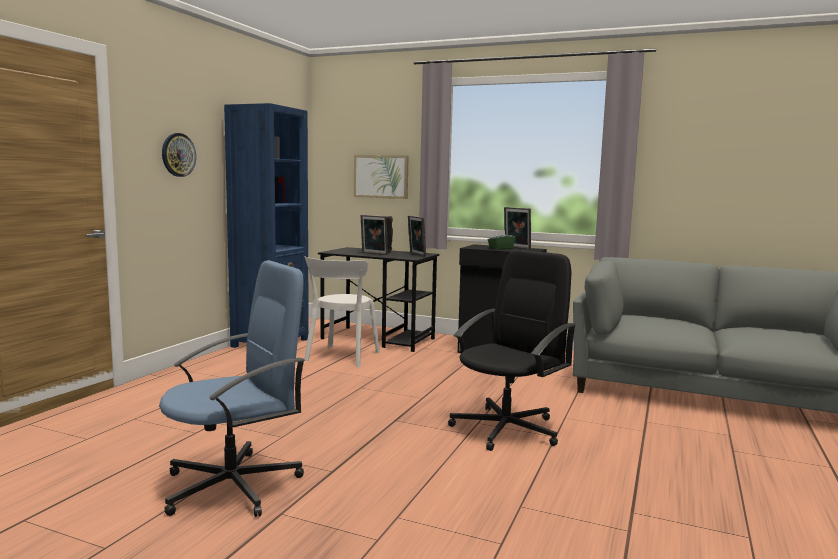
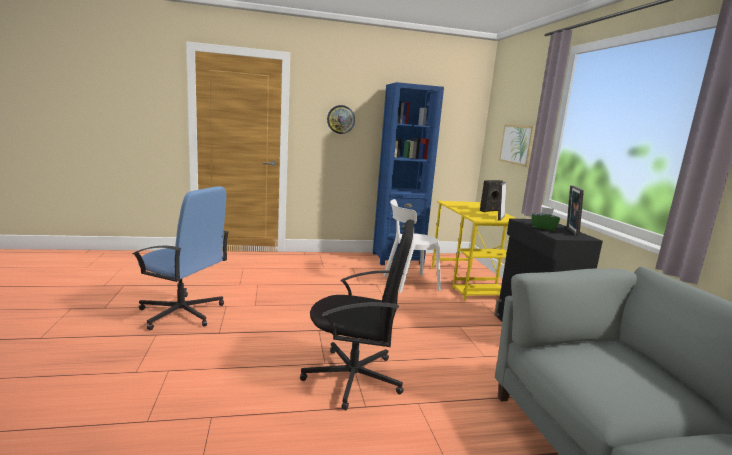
camera: 55 degrees right, 5 degrees up
black desk [318,247,439,352] -> yellow desk [432,201,517,301]
picture frame [361,215,388,255] -> none

